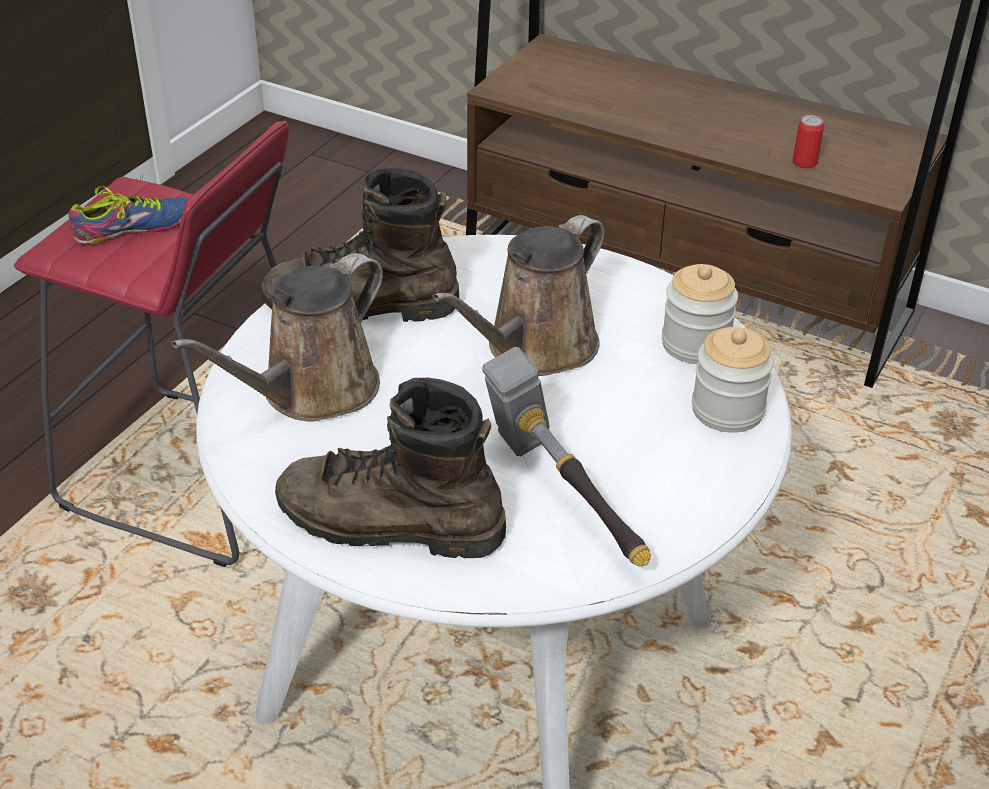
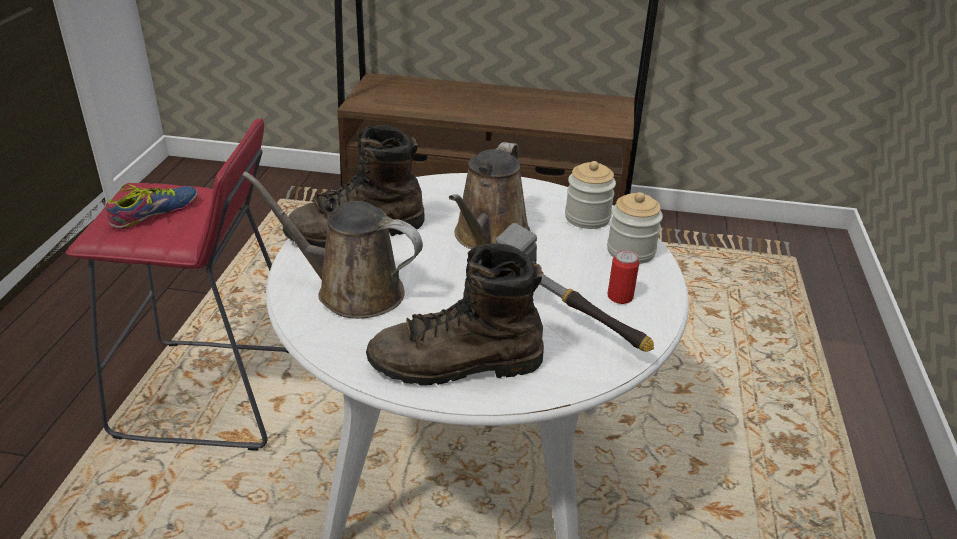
camera: 20 degrees left, 5 degrees down
brown watering can [171,253,383,422] -> brown watering can turned 90 degrees clockwise [242,171,423,319]
can [792,115,824,168] -> can moved to [608,250,639,304]

